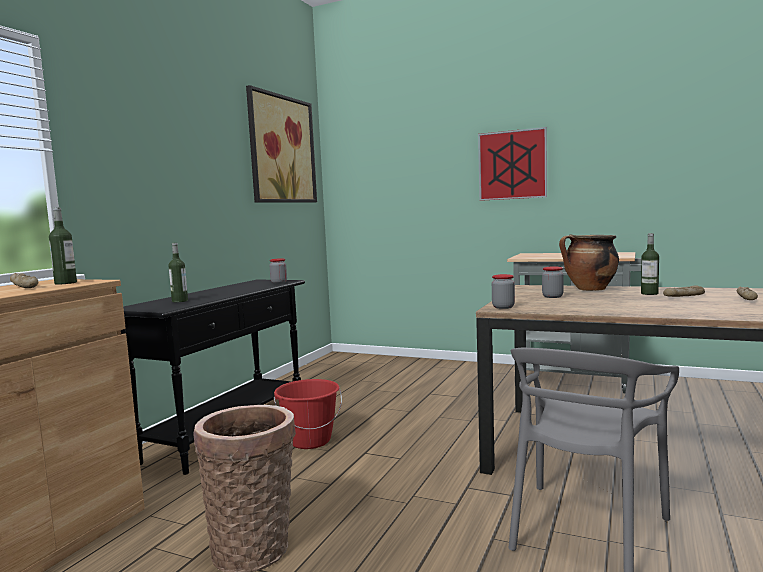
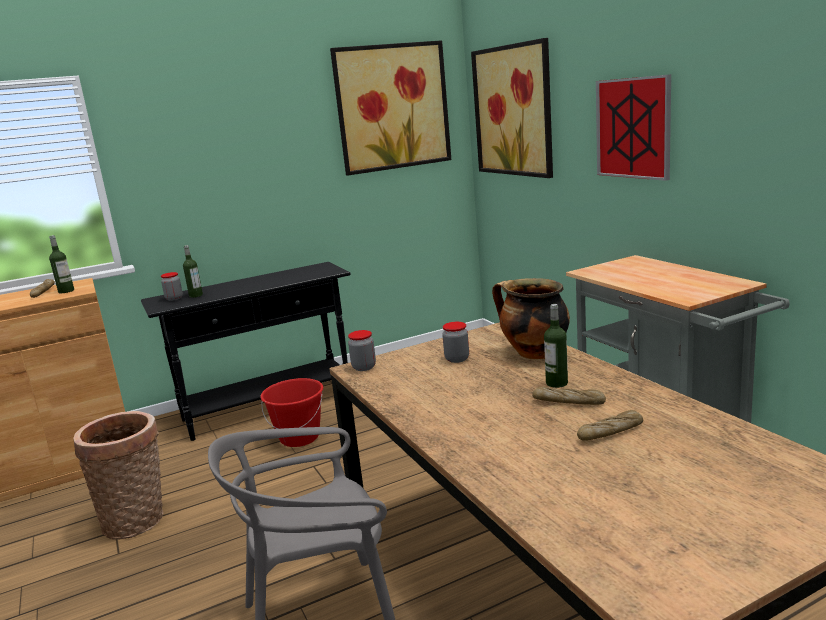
camera: 40 degrees right, 10 degrees up
jar [269,258,287,284] -> jar moved to [161,272,183,301]
none -> picture [471,38,553,178]

